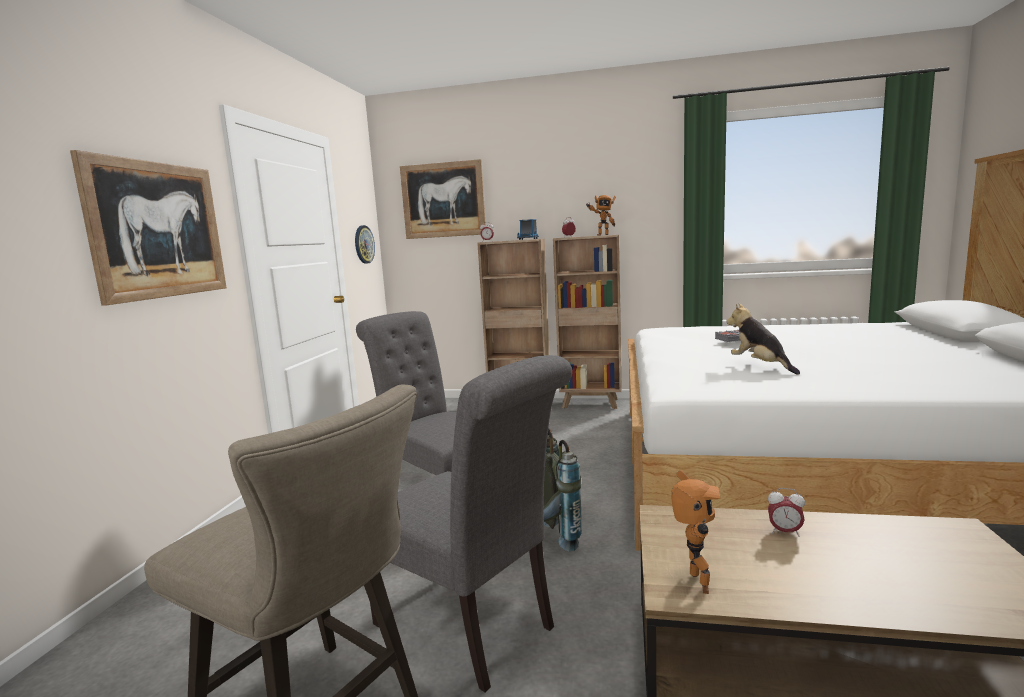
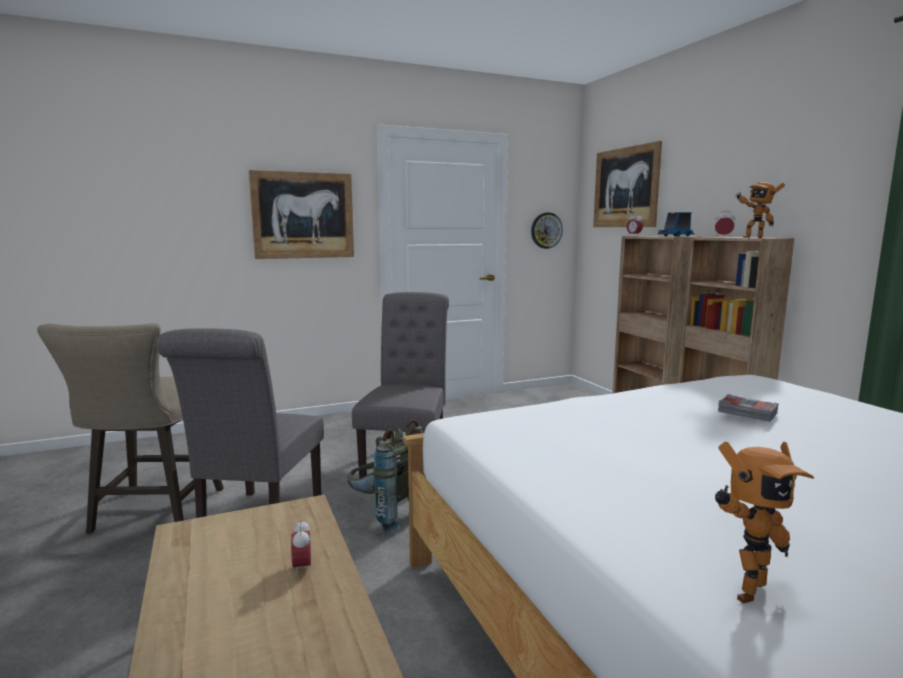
camera: 55 degrees right, 0 degrees up
toy robot [671,470,721,594] -> toy robot moved to [715,442,814,604]
plush toy [726,303,800,375] -> none

